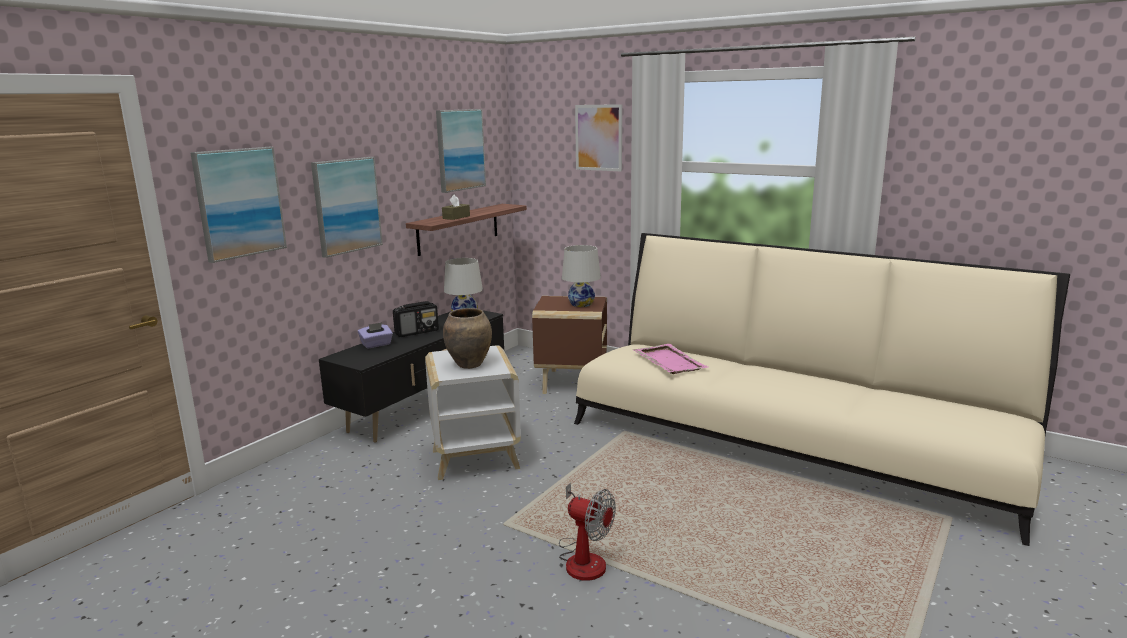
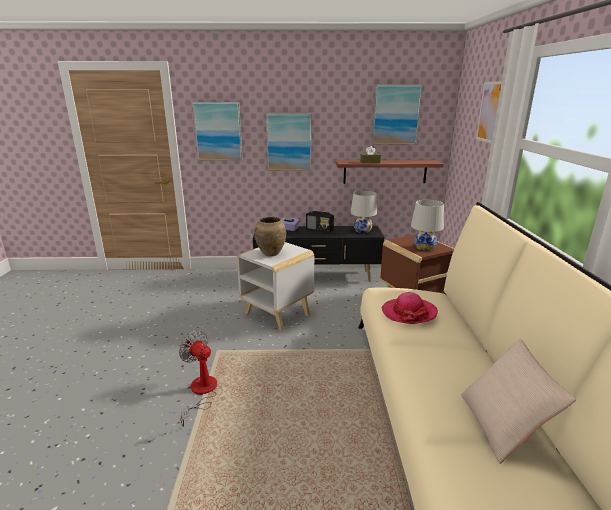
camera: 55 degrees right, 5 degrees up
fan [559,482,616,581] -> fan turned 135 degrees clockwise [179,331,217,427]
pink tray [632,344,708,374] -> hat [382,292,438,324]
none -> beige pillow [461,339,576,464]

